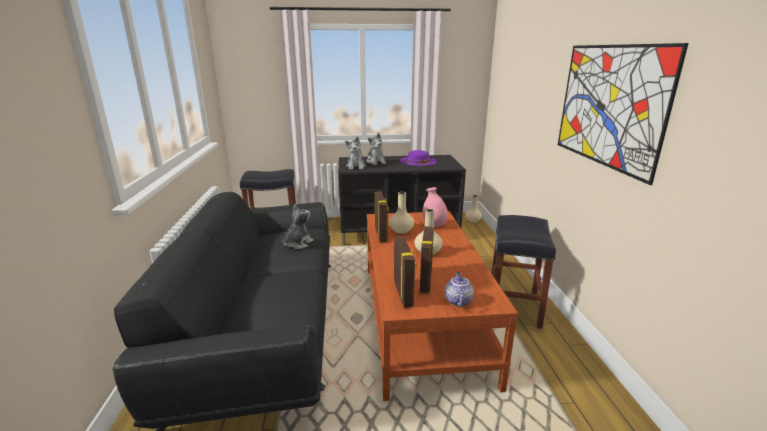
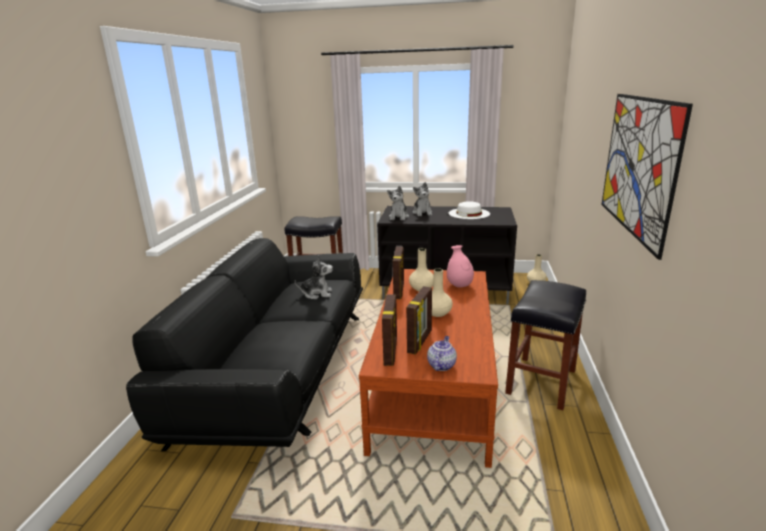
camera: 15 degrees right, 0 degrees up
plush toy [281,204,314,249] -> plush toy turned 45 degrees clockwise [295,255,333,299]
purple hat [400,150,437,166] -> white hat [449,201,490,219]

